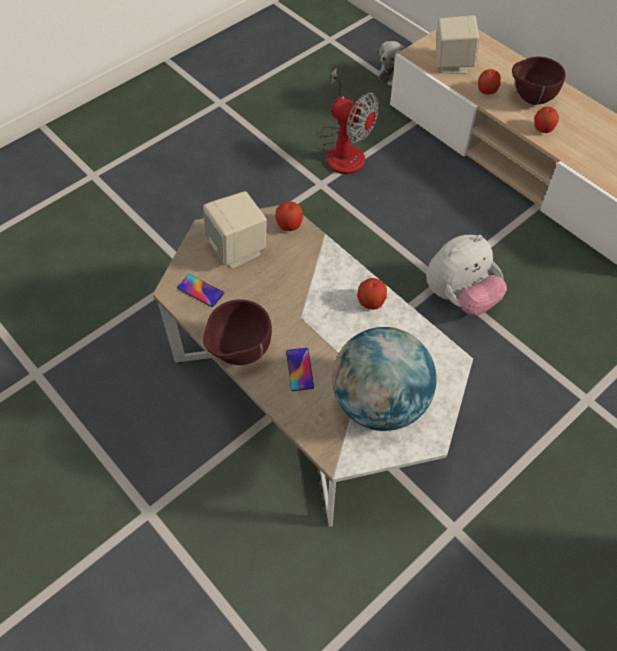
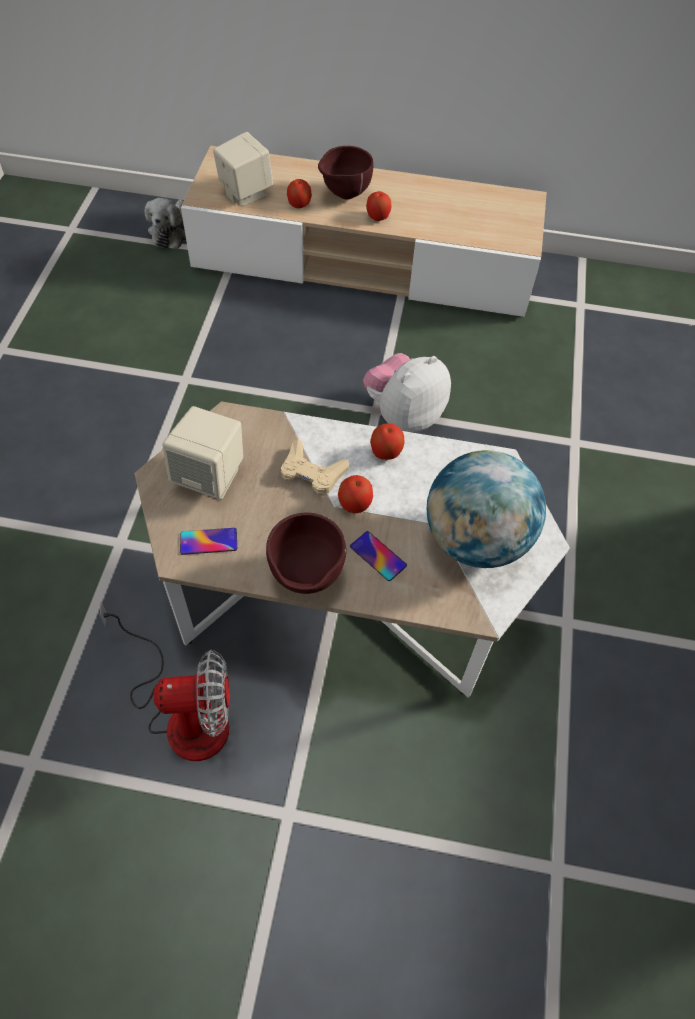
camera: 40 degrees left, 0 degrees up
apple [275,201,303,231] -> apple moved to [338,475,373,514]
fan [321,68,379,175] -> fan moved to [100,602,229,761]
plush toy [426,235,507,315] -> plush toy turned 150 degrees counterclockwise [363,353,451,432]
none -> beige game controller [281,439,349,495]

